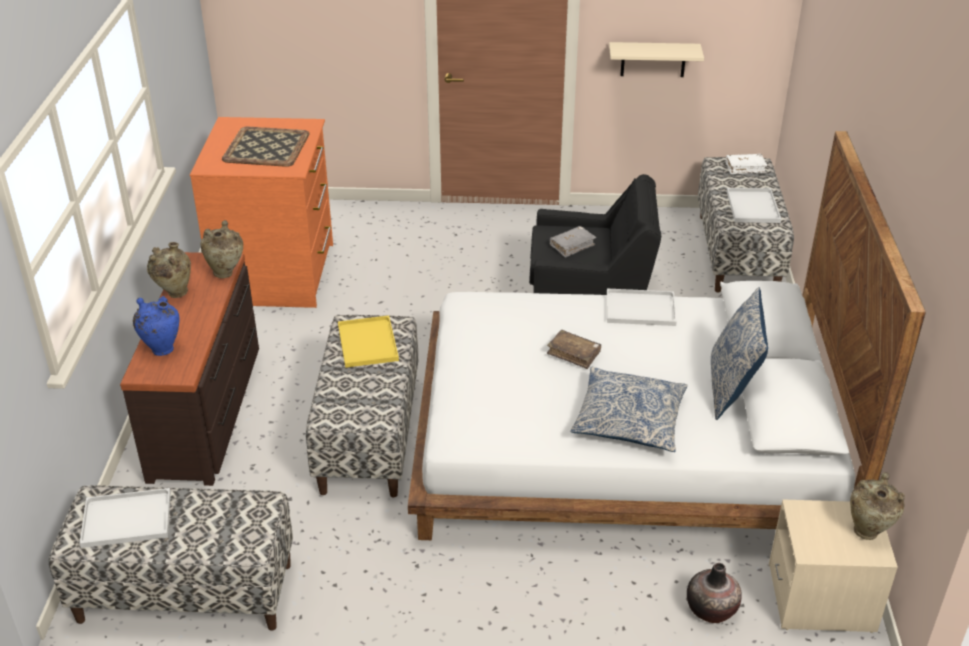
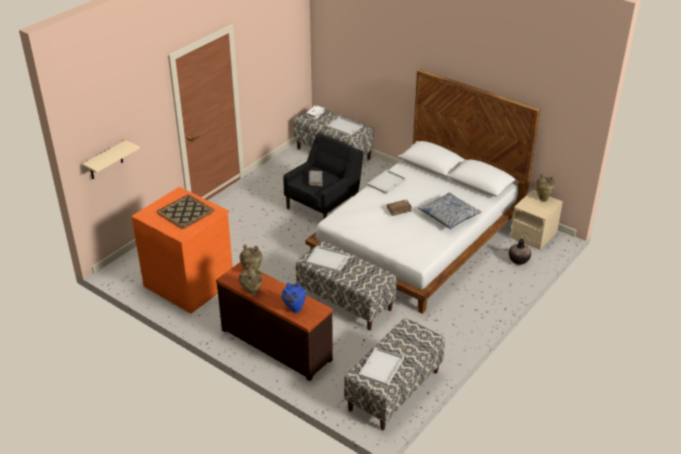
camera: 55 degrees left, 0 degrees up
yellow tray [338,315,399,368] -> white tray [306,246,350,272]
beige shelf [609,42,704,77] -> beige shelf moved to [82,140,140,179]
pillow [711,287,768,420] -> none

